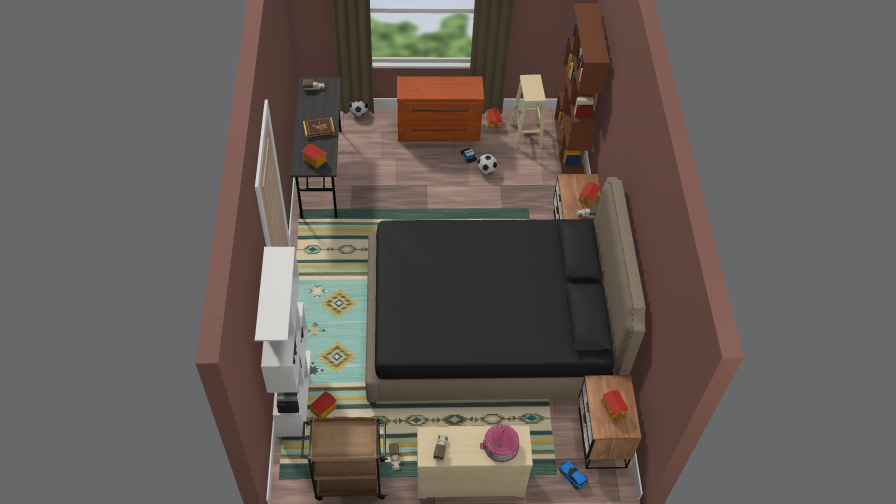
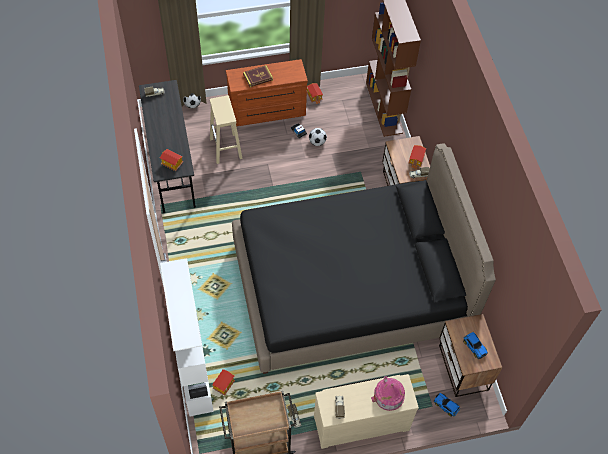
camera: 10 degrees left, 5 degrees up
book [303,117,335,139] -> book moved to [243,65,273,87]
beige stool [510,74,546,149] -> beige stool moved to [210,95,243,164]
toy house [600,389,629,422] -> toy car [463,332,488,359]

